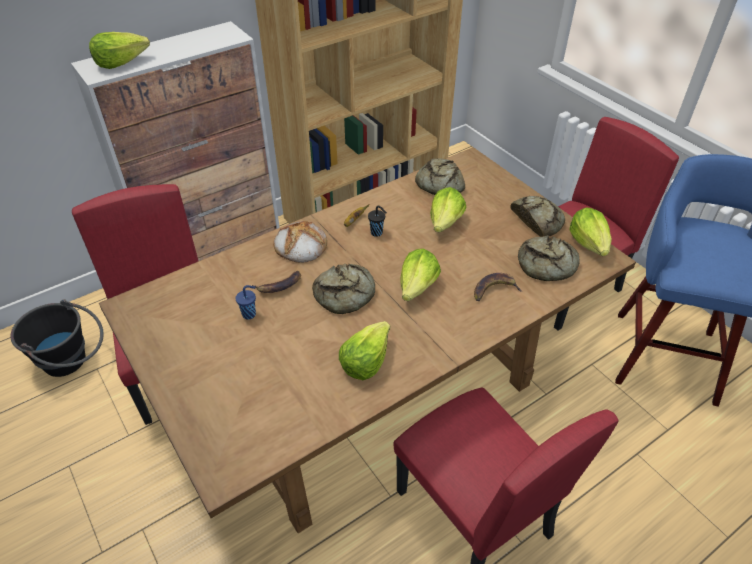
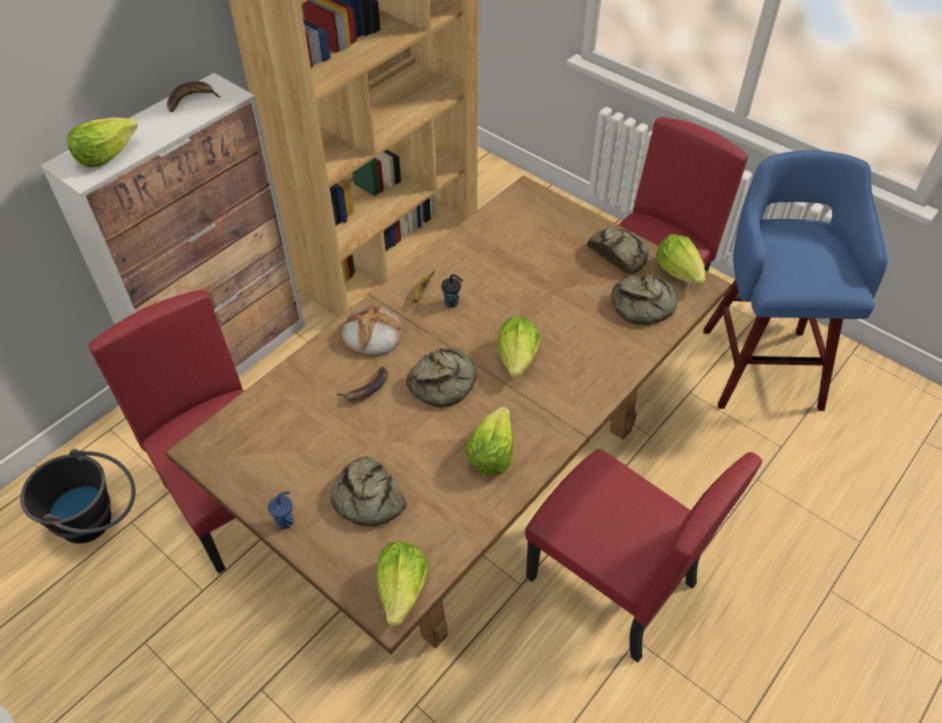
camera: 15 degrees left, 5 degrees up
blue cup [235,285,256,320] -> blue cup moved to [268,491,293,529]
bread [415,158,465,195] -> bread moved to [331,456,407,527]
lettuce [430,187,466,232] -> lettuce moved to [377,540,429,626]
banana [474,273,522,301] -> banana moved to [167,81,220,112]

